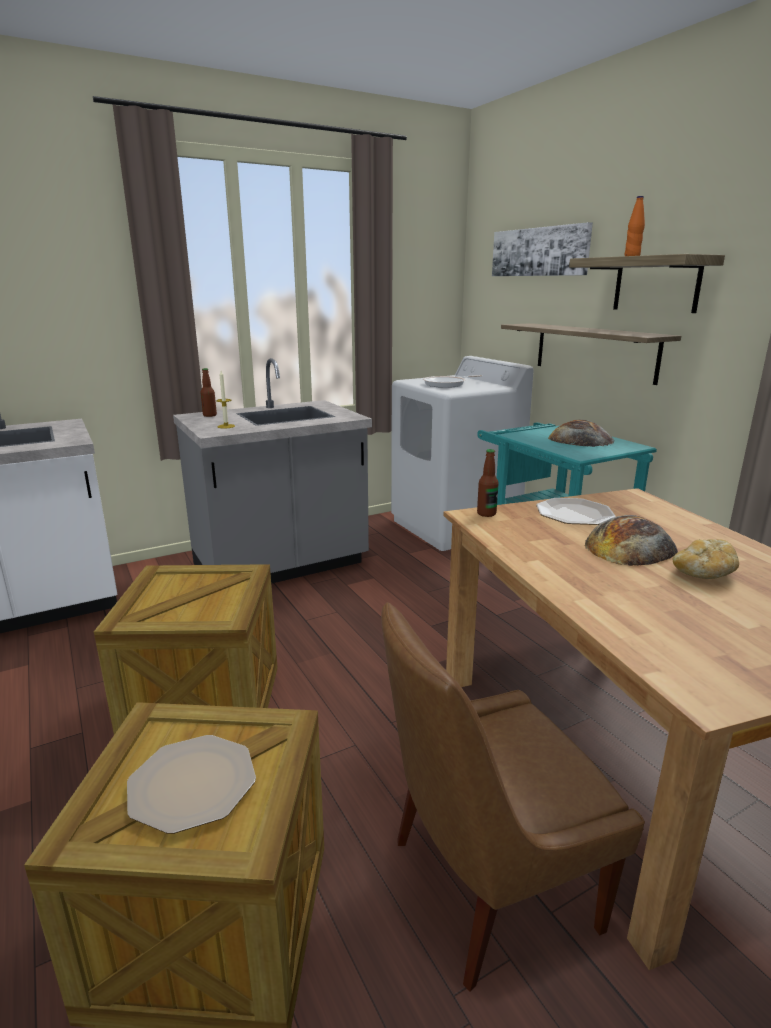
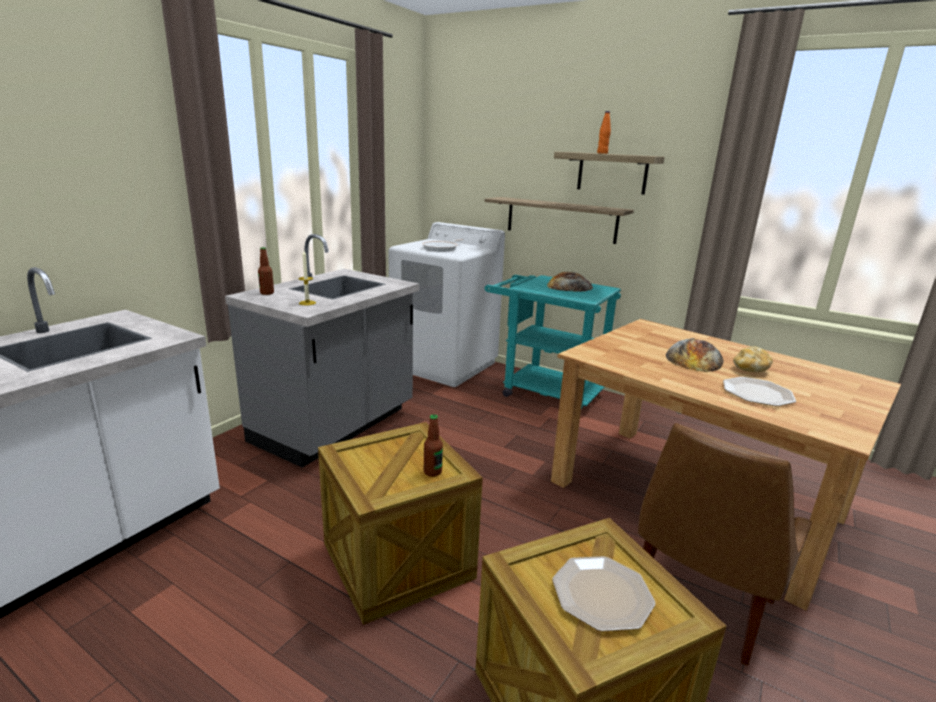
camera: 30 degrees left, 0 degrees up
bottle [477,449,499,517] -> bottle moved to [424,414,443,477]
picture [492,222,593,276] -> none
plate [536,498,616,525] -> plate moved to [723,377,796,406]

